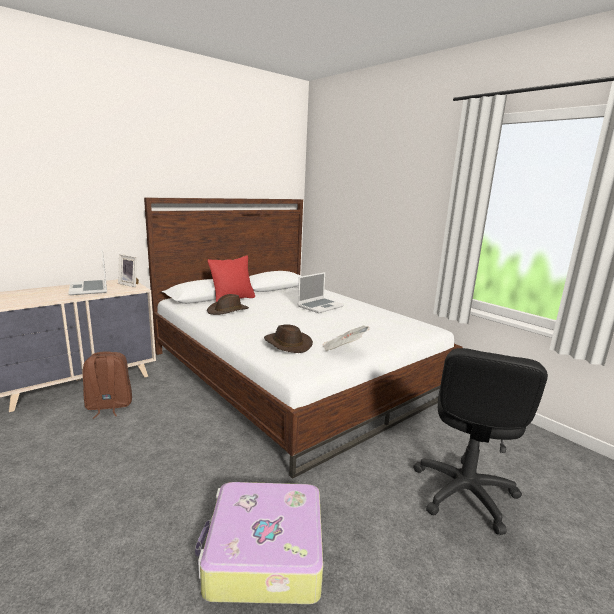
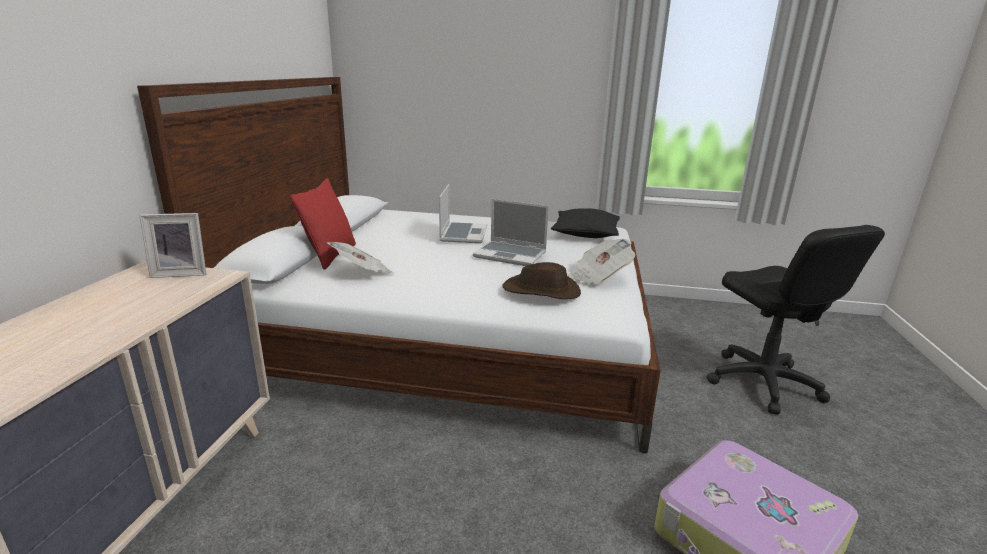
camera: 40 degrees left, 5 degrees up
laptop [68,250,107,295] -> laptop moved to [473,199,549,266]
brown backpack [83,351,132,419] -> none
brown hat [207,294,249,315] -> newspaper [327,242,394,274]
none -> black pillow [551,208,620,238]

